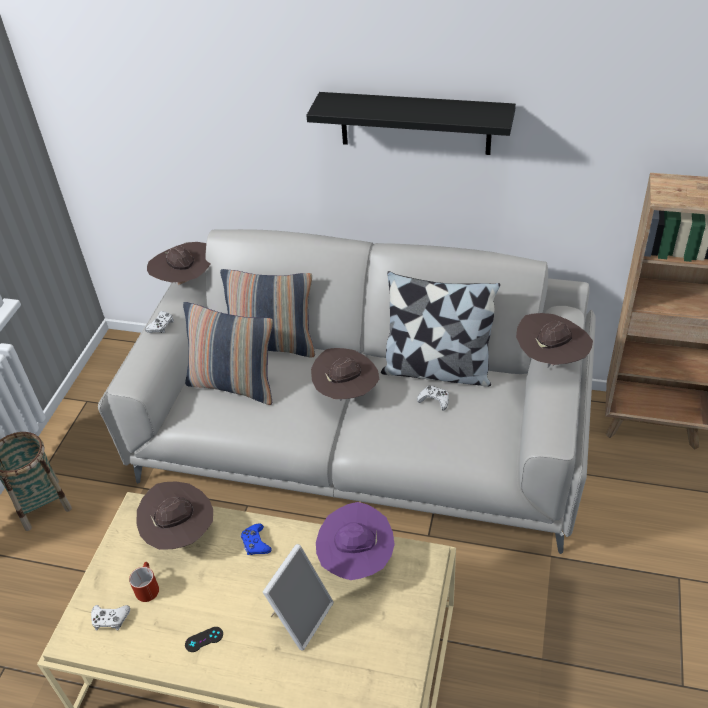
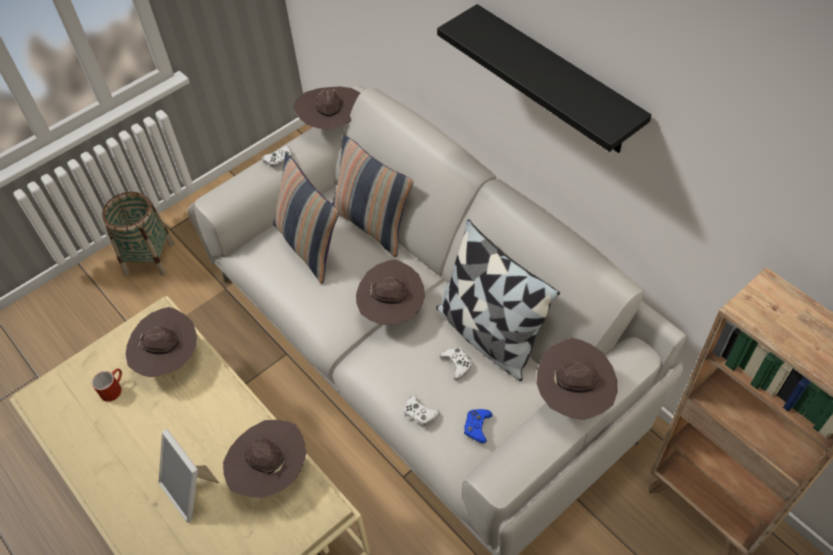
camera: 35 degrees right, 10 degrees up
white game controller [91,605,130,631] -> white game controller moved to [404,395,440,427]
black game controller [185,627,223,652] -> none
blue game controller [241,523,272,555] -> blue game controller moved to [464,409,493,443]
picture frame [262,544,334,651] -> picture frame turned 75 degrees clockwise [159,429,219,523]
purple hat [316,502,395,580] -> brown hat [223,420,307,498]

